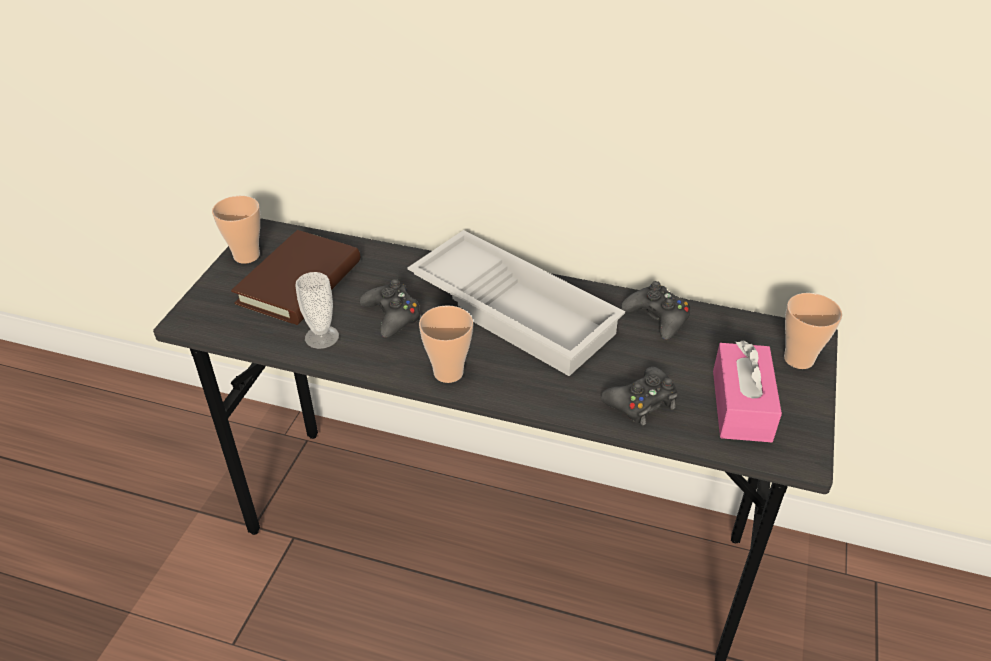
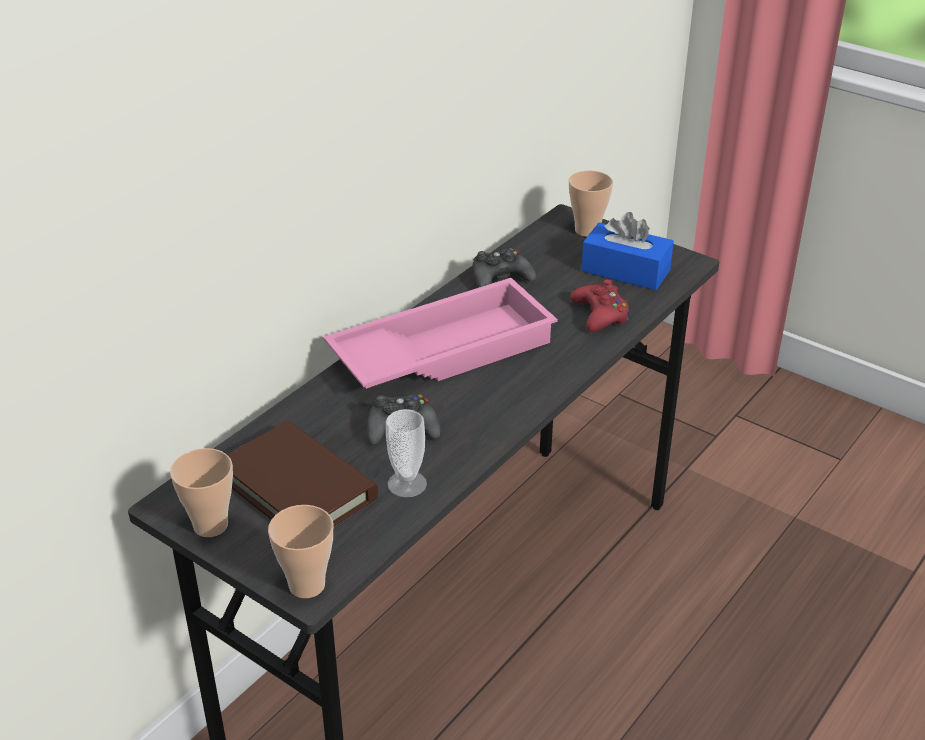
camera: 70 degrees left, 5 degrees down
white tray [407,230,625,376] -> pink tray [323,278,558,389]
cup [419,305,473,383] -> cup moved to [268,505,333,598]
black game controller [600,367,678,425] -> red game controller [570,279,629,332]
pink tissue box [713,340,782,442] -> blue tissue box [581,212,674,290]

